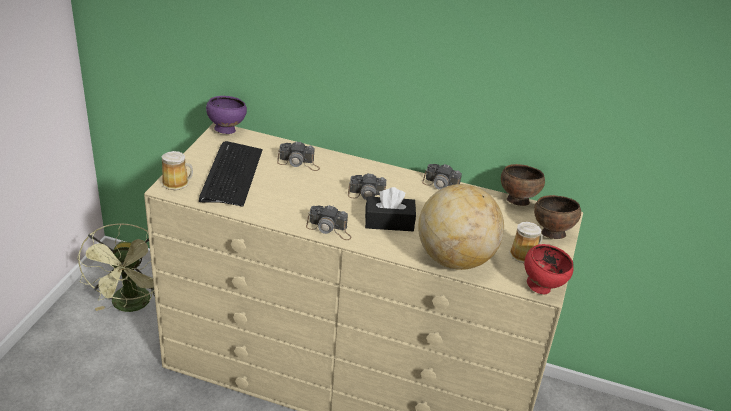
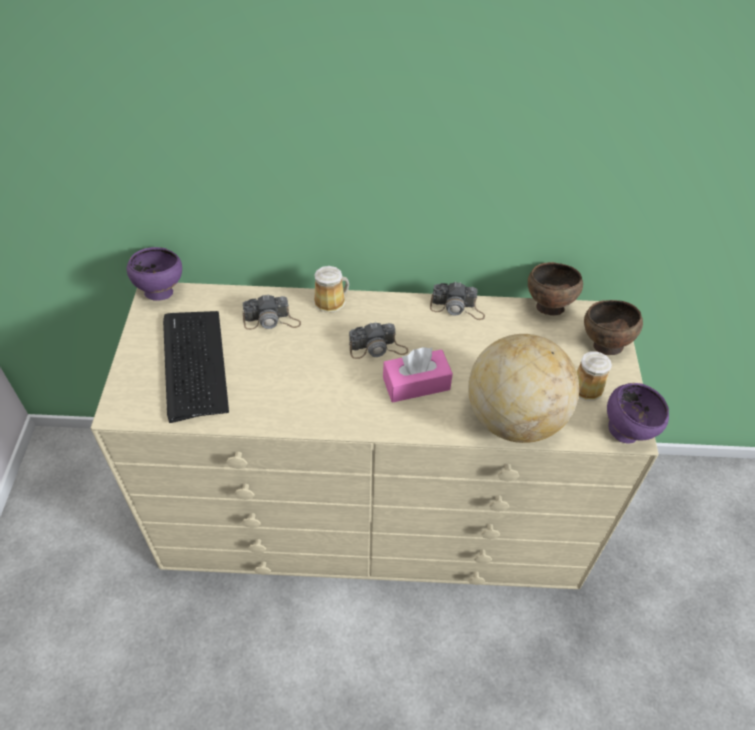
camera: 15 degrees left, 15 degrees up
green fan [77,223,155,312] -> none
mug [161,151,193,190] -> mug moved to [313,266,349,313]
camera [306,205,352,240] -> none
black tissue box [365,187,416,231] -> pink tissue box [383,347,453,403]
red bowl [524,244,574,294] -> purple bowl [607,383,669,444]

